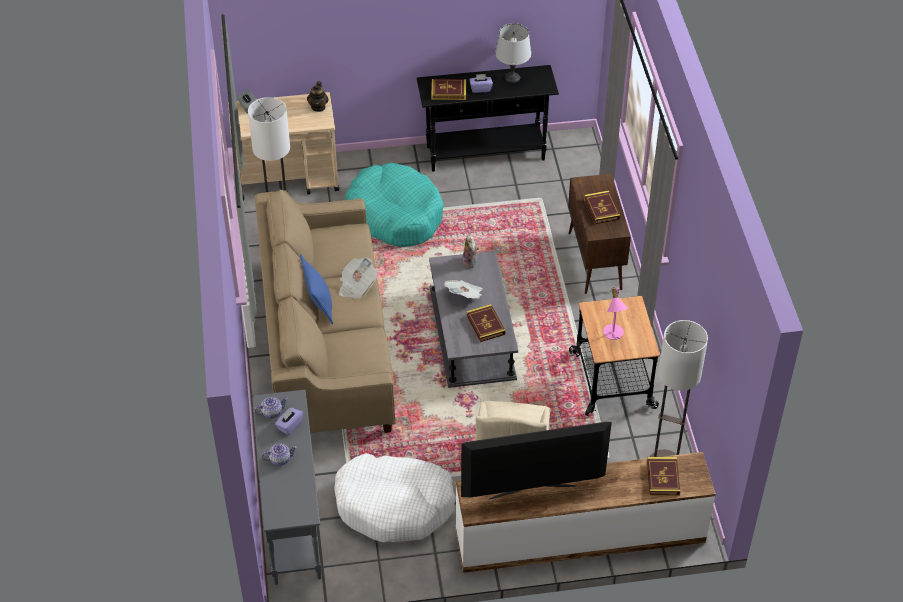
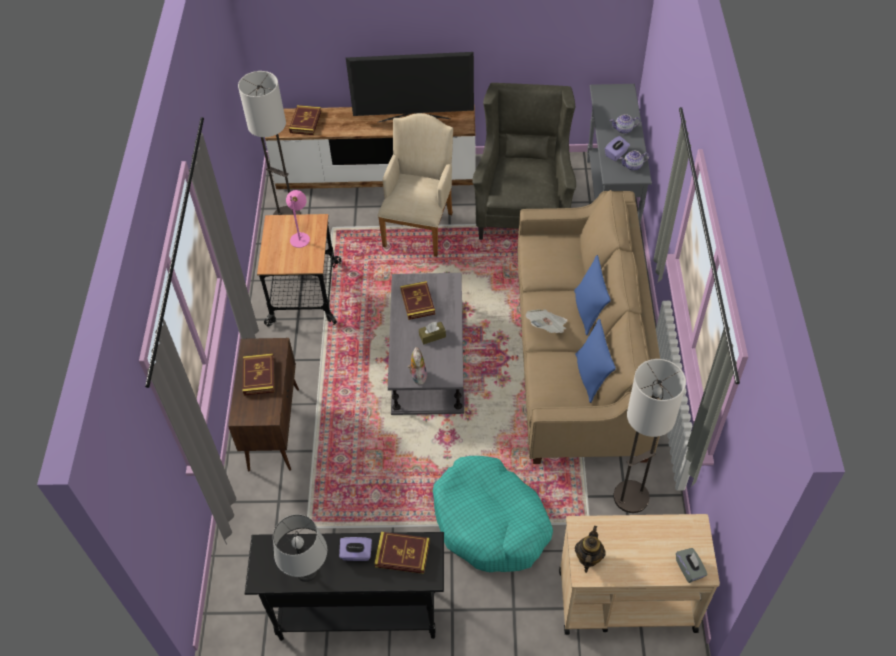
camera: 170 degrees left, 5 degrees up
white dog bed [334,453,456,542] -> grey armchair [472,83,576,240]
newspaper [444,280,483,299] -> brown tissue box [419,322,446,344]
none -> blue pillow [575,319,616,403]

